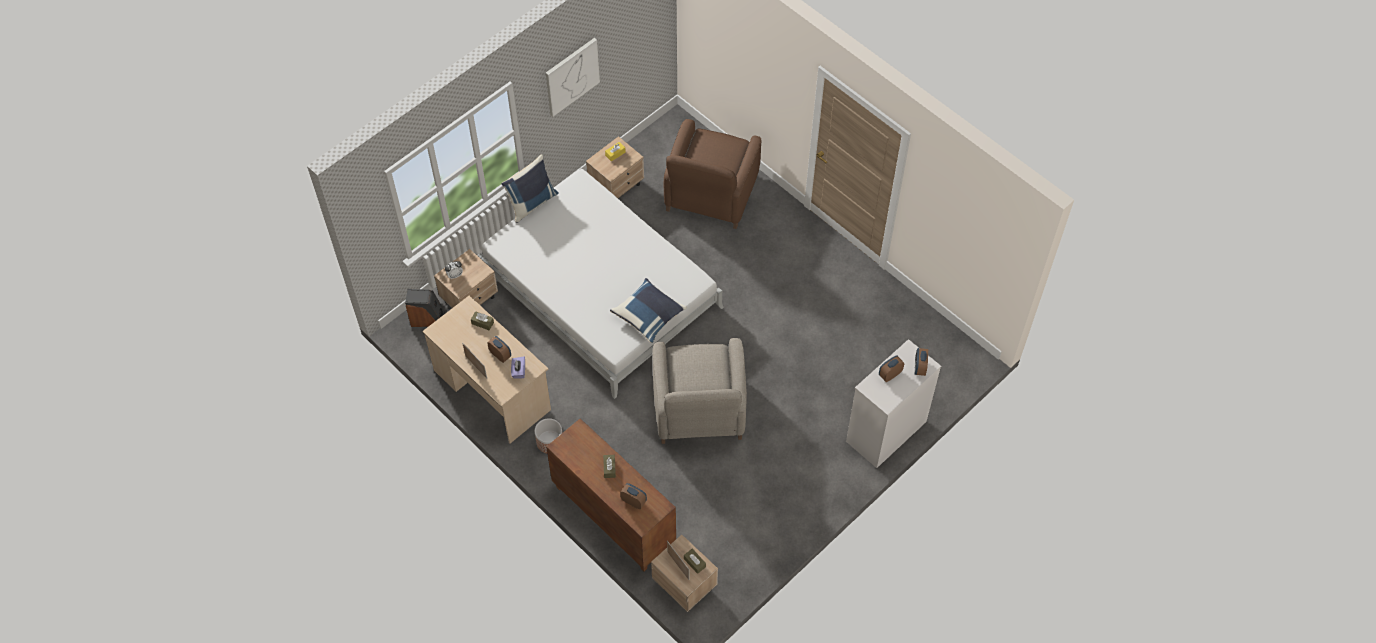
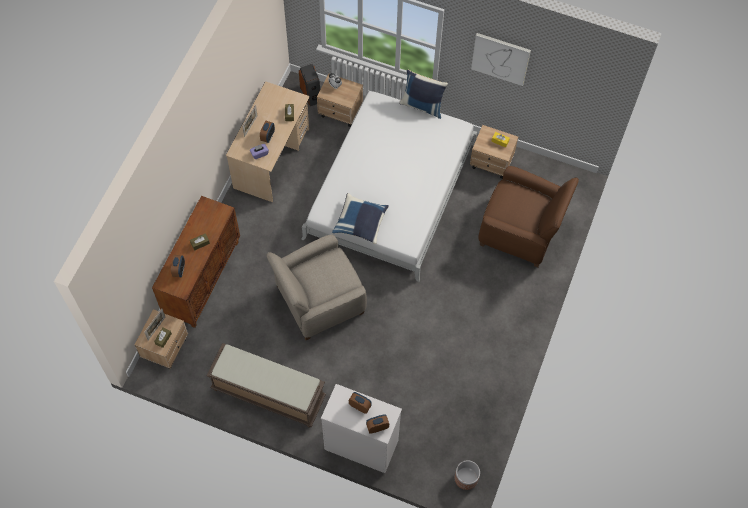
camera: 65 degrees right, 5 degrees up
planter [535,418,562,453] -> planter moved to [455,460,480,490]
brown armchair [664,119,761,229] -> brown armchair turned 150 degrees counterclockwise [478,166,579,268]
none -> brown bench [206,343,326,428]

